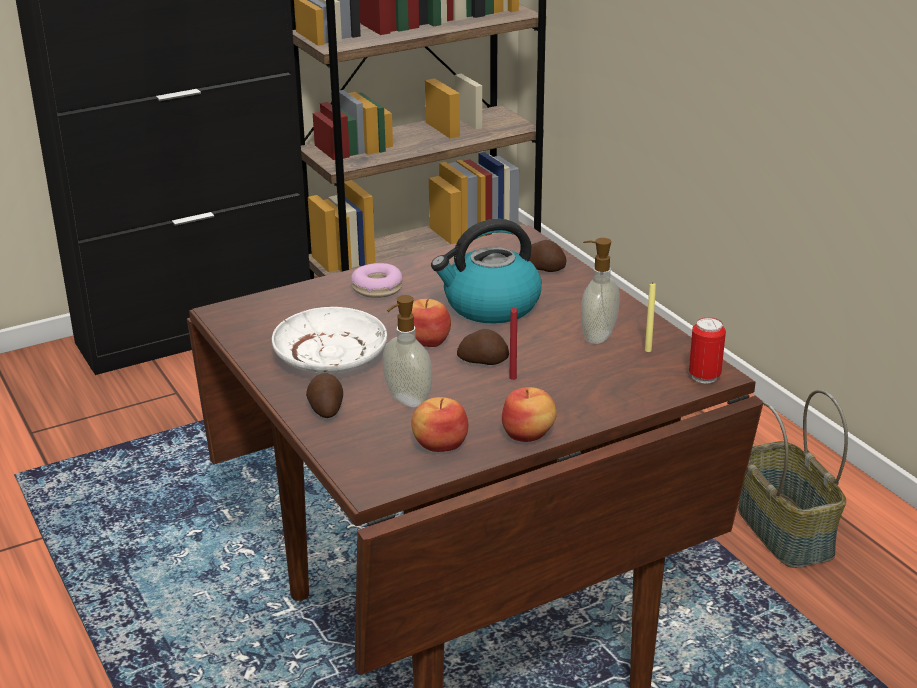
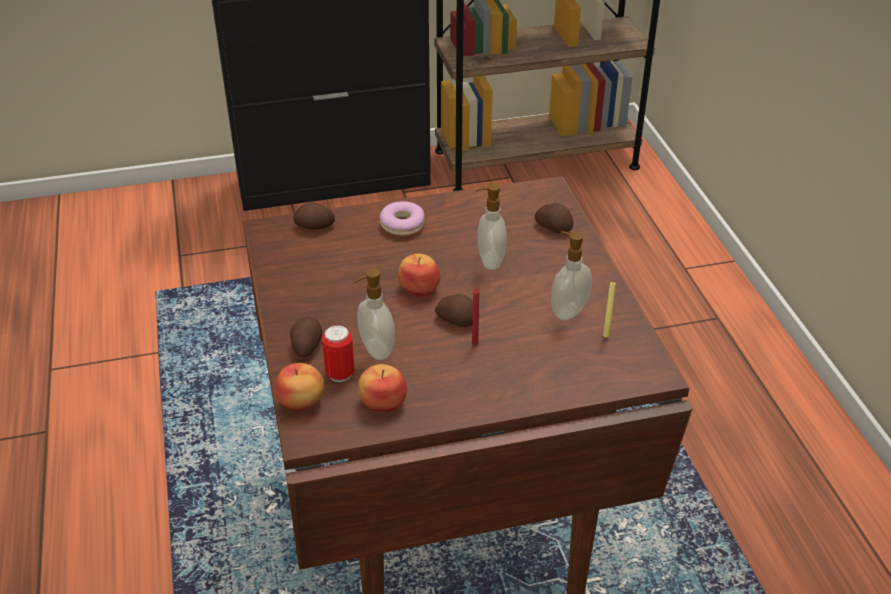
camera: 15 degrees right, 10 degrees up
white plate [272,307,387,374] -> none
kettle [431,219,542,323] -> soap dispenser [476,183,507,270]
apple [502,387,557,442] -> apple moved to [275,363,324,411]
can [689,317,726,384] -> can moved to [322,325,355,382]
basket [738,390,848,568] -> none
none -> potato [293,202,335,230]

